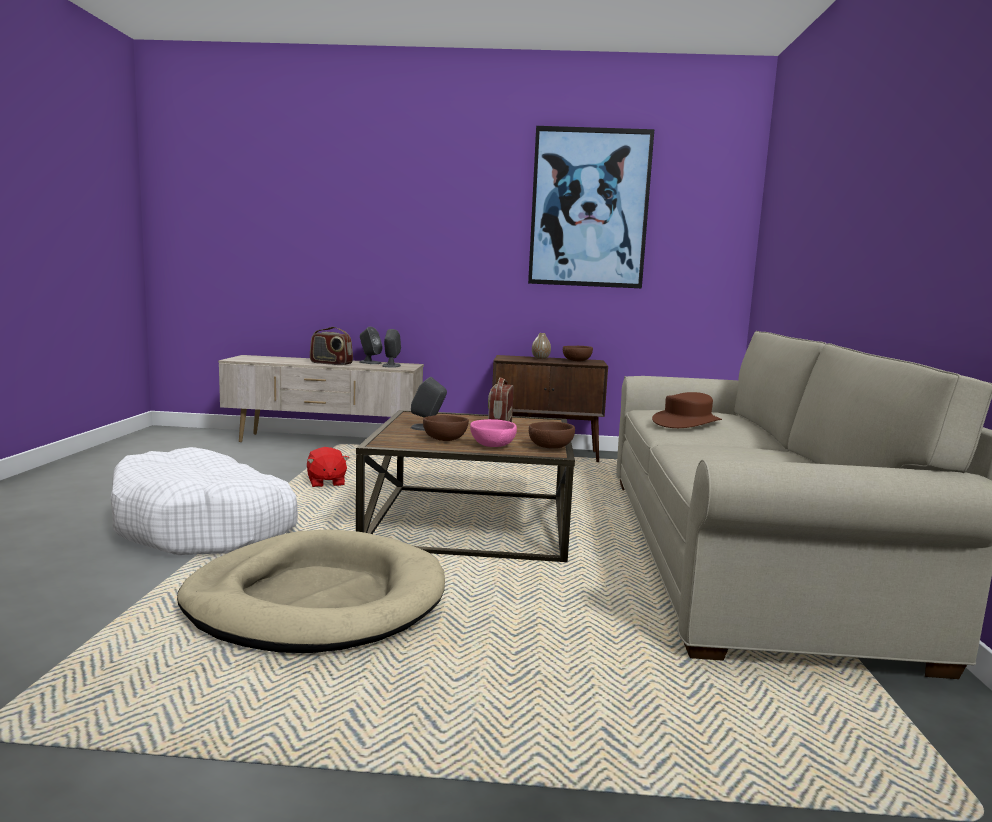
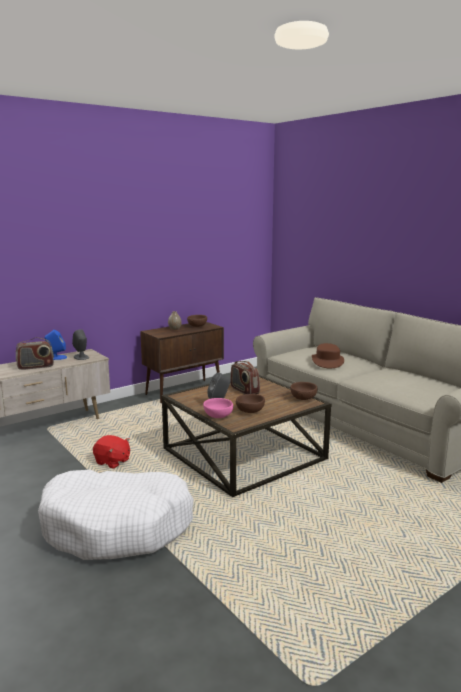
camera: 40 degrees left, 5 degrees up
beige dog bed [177,529,445,653] -> none
grey speaker [359,327,383,364] -> blue speaker [44,330,67,360]
pink bowl [470,419,517,447] -> pink bowl moved to [203,398,233,418]
picture [528,126,654,288] -> none

